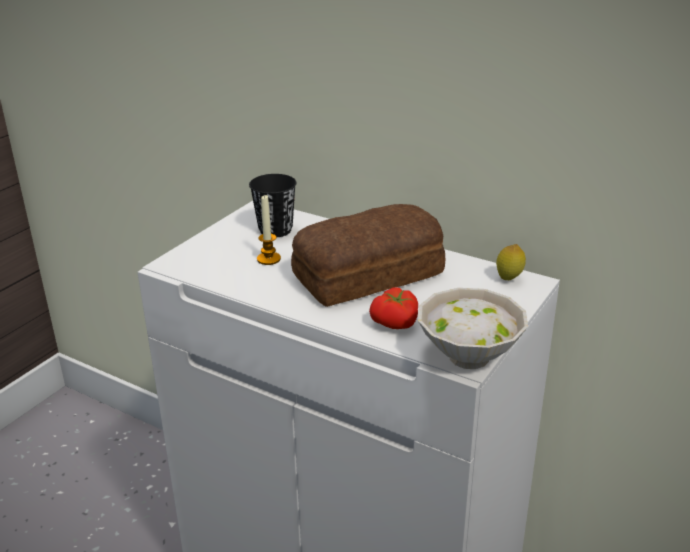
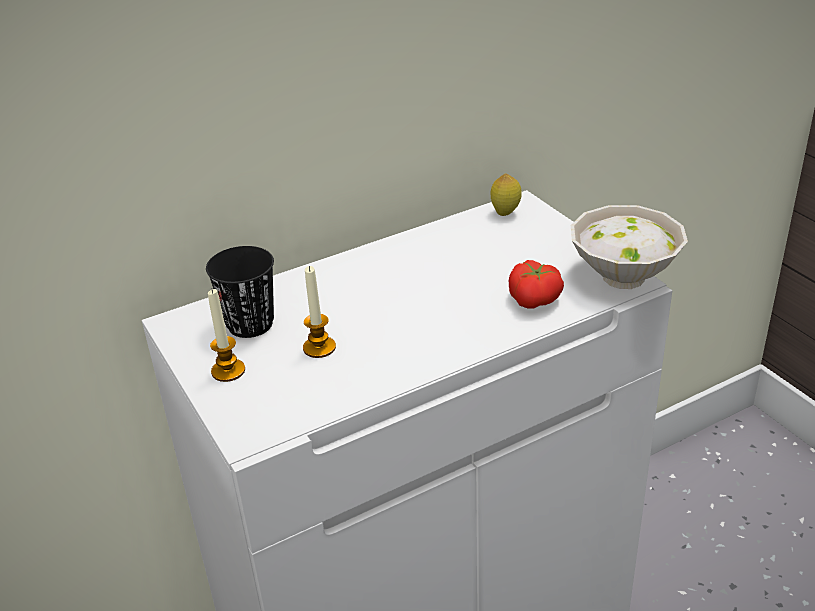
camera: 60 degrees left, 5 degrees up
bread [291,204,445,307] -> none
none -> candle [208,289,245,382]

